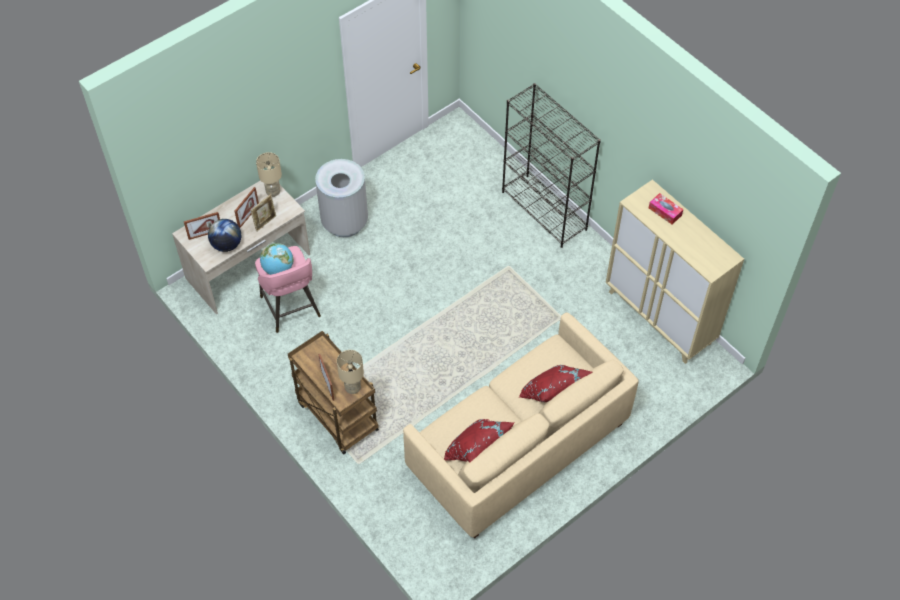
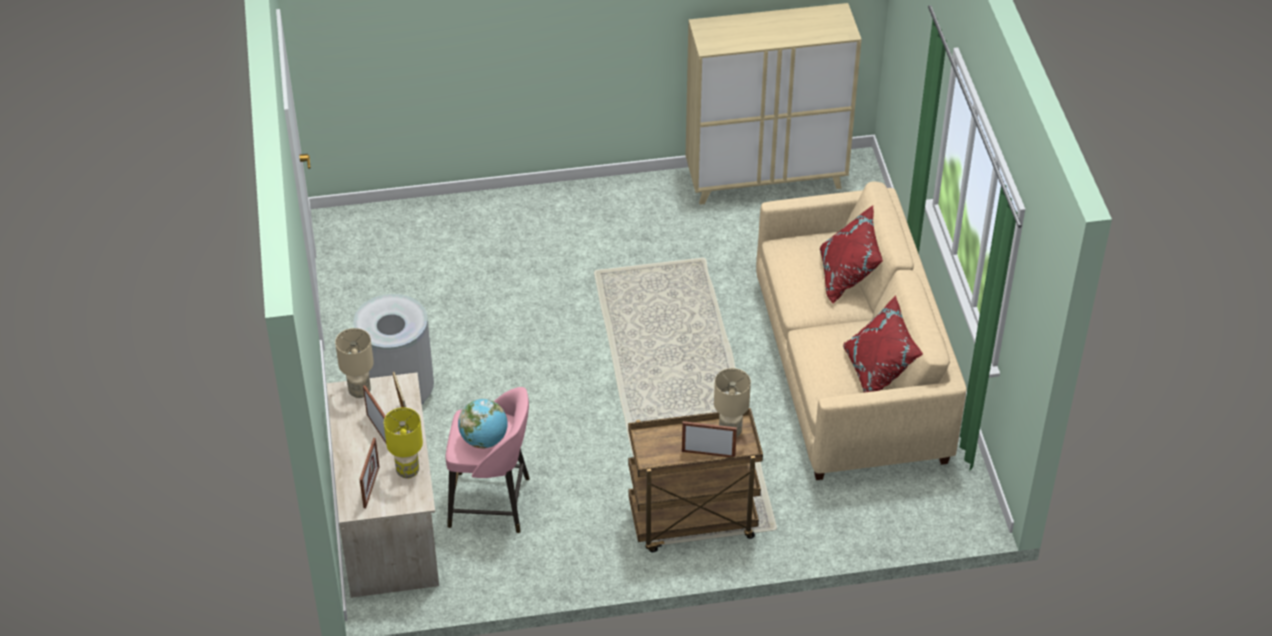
camera: 60 degrees left, 10 degrees down
globe [208,219,241,252] -> yellow table lamp [384,407,423,479]
black bookcase [502,83,601,248] -> none
tissue box [649,193,683,225] -> none

